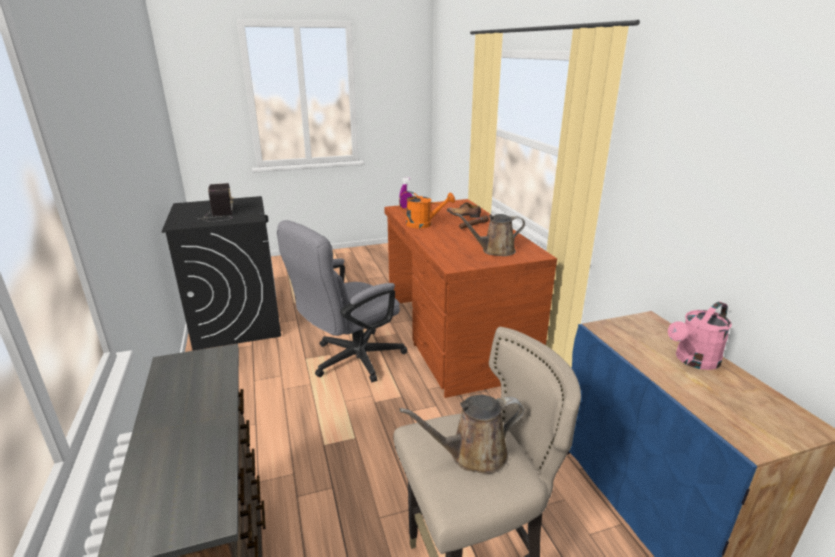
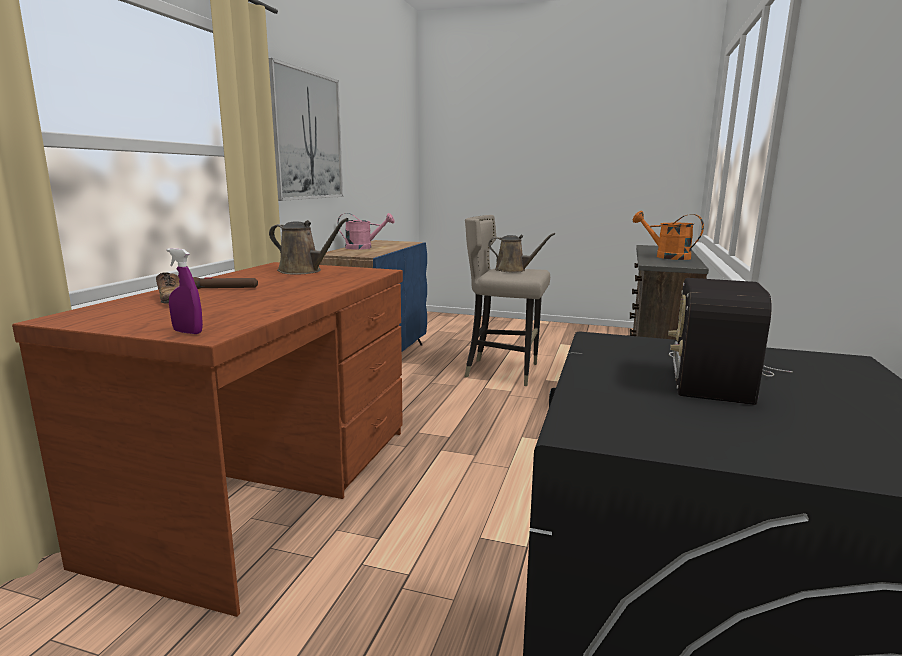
camera: 145 degrees left, 10 degrees down
grey office chair [277,220,407,382] -> none
orange watering can [399,191,455,229] -> orange watering can moved to [633,211,704,260]
none -> picture [269,58,343,201]

